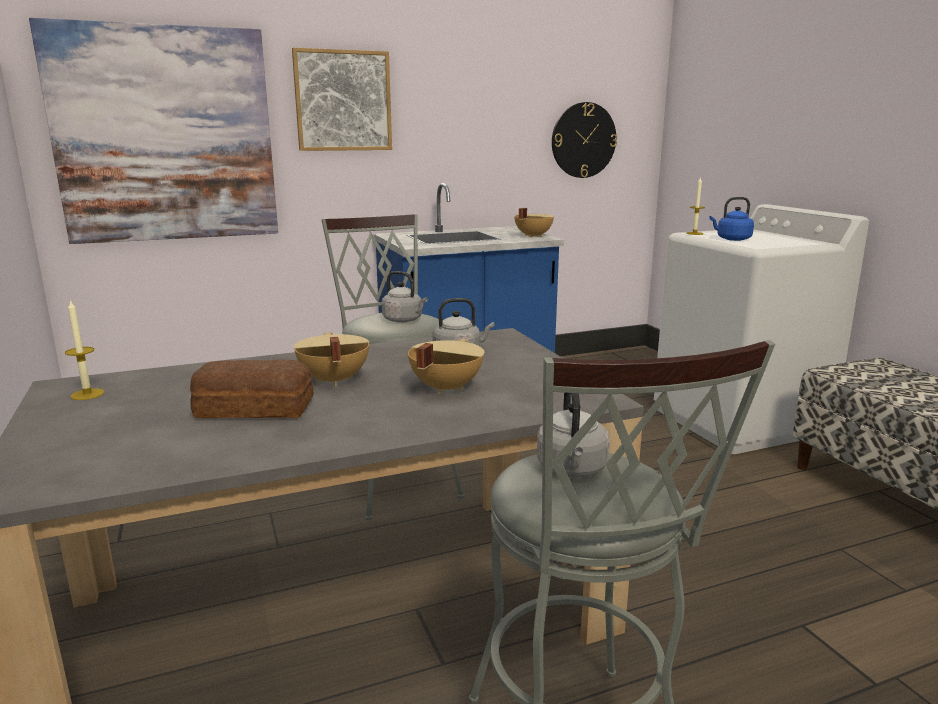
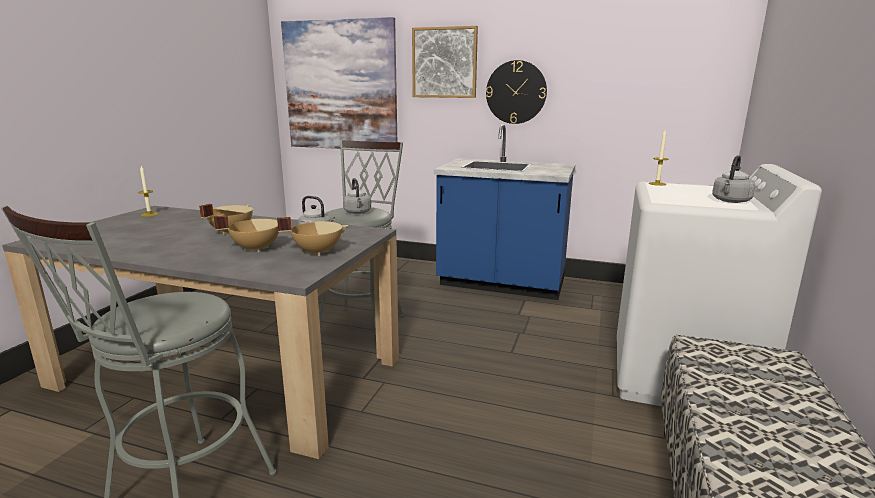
camera: 40 degrees right, 0 degrees up
bread [190,360,314,418] -> none
beige cooking pot [514,208,554,238] -> beige cooking pot moved to [277,217,349,256]
grey kettle [537,393,610,477] -> grey kettle moved to [712,155,755,203]
wall clock [552,102,617,178] -> wall clock moved to [486,60,547,124]
blue kettle [709,197,754,241] -> none

